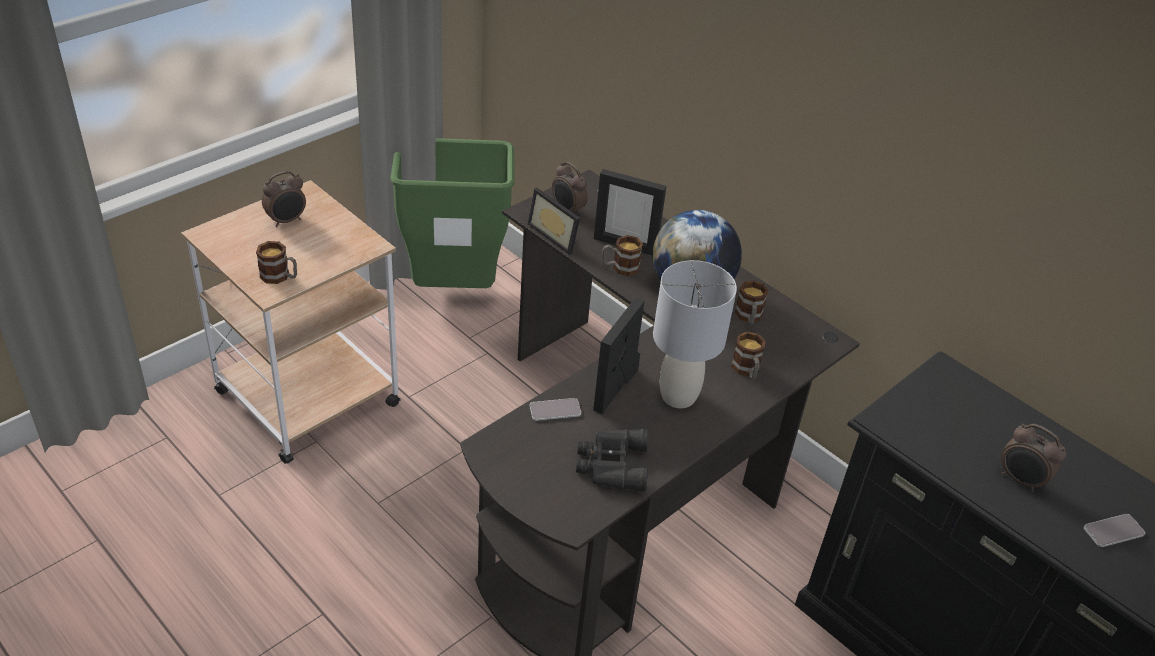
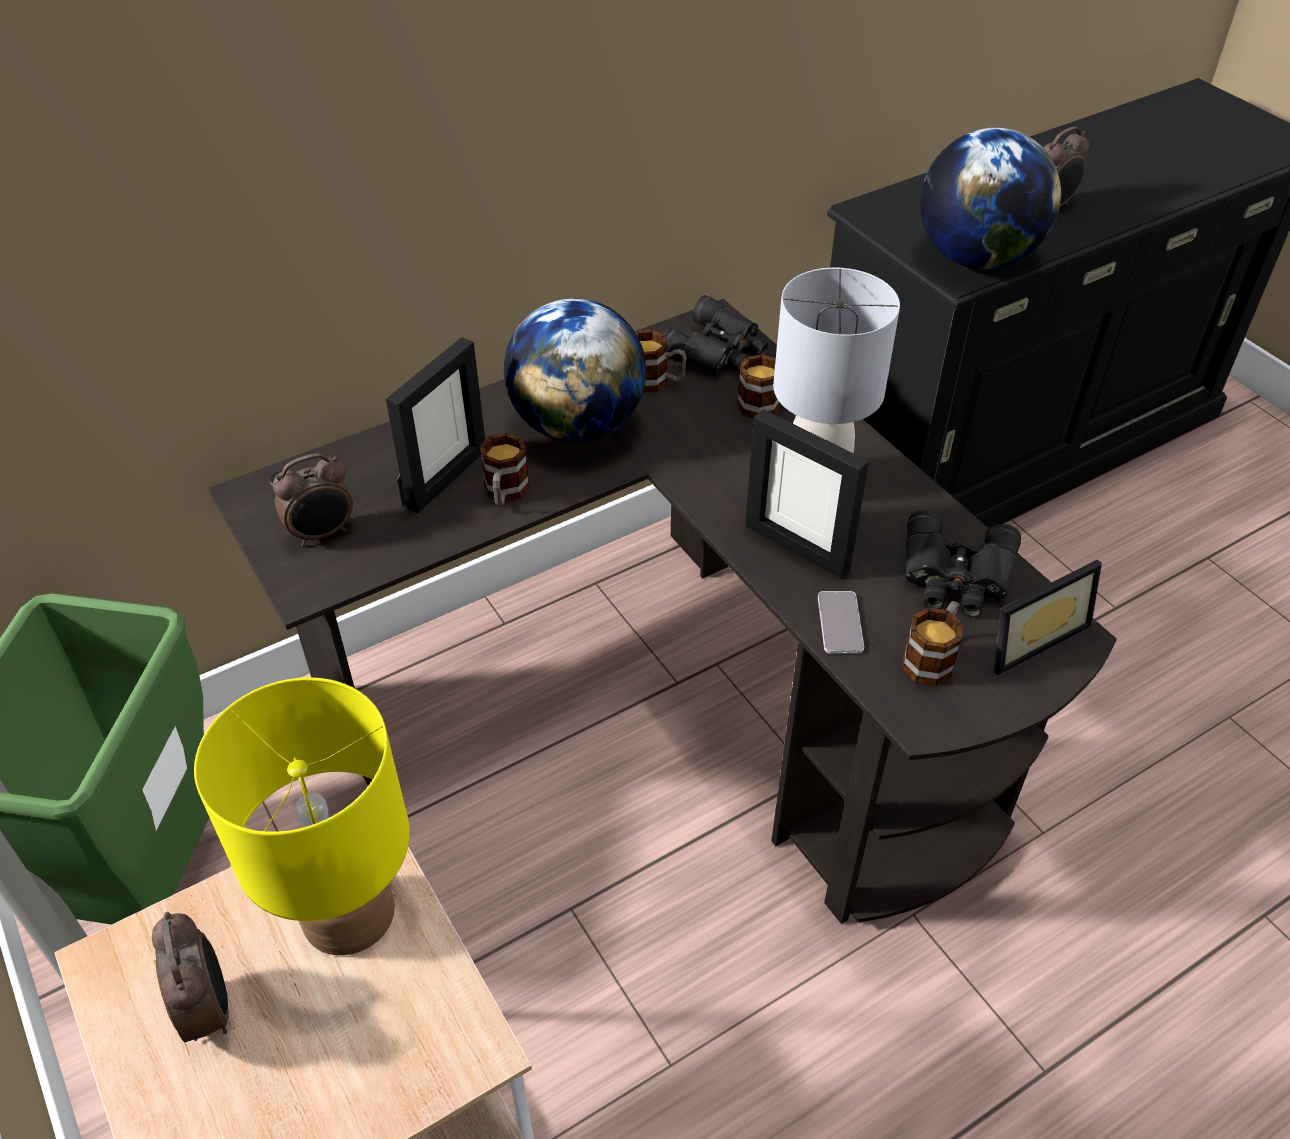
camera: 75 degrees left, 5 degrees up
mug [256,241,297,284] -> mug moved to [902,601,963,686]
picture frame [527,187,580,255] -> picture frame moved to [993,560,1102,675]
phone [1084,514,1145,547] -> none
none -> yellow table lamp [194,677,410,955]
none -> black binoculars [663,295,768,373]
none -> globe [920,128,1061,270]

